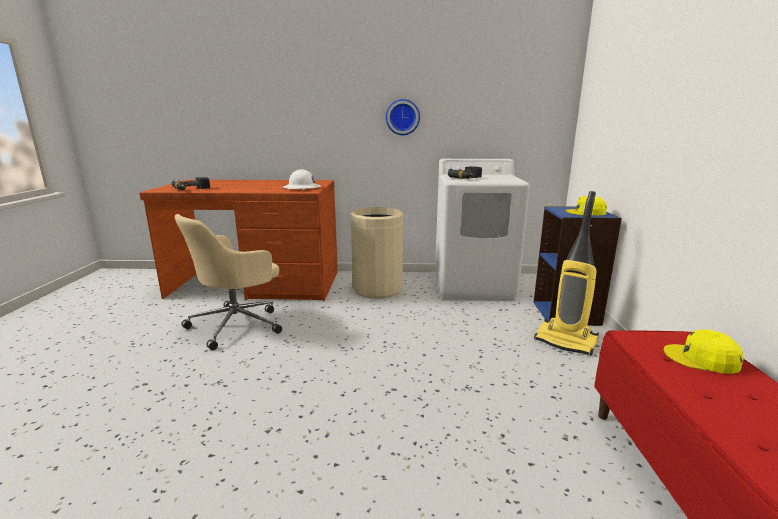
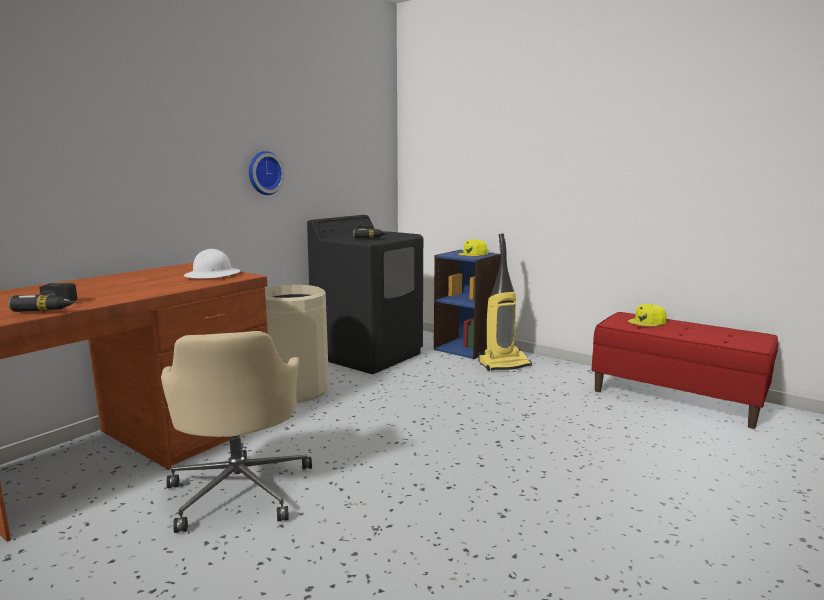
camera: 55 degrees left, 5 degrees down
white washing machine [435,159,530,301] -> black washing machine [307,215,423,374]

